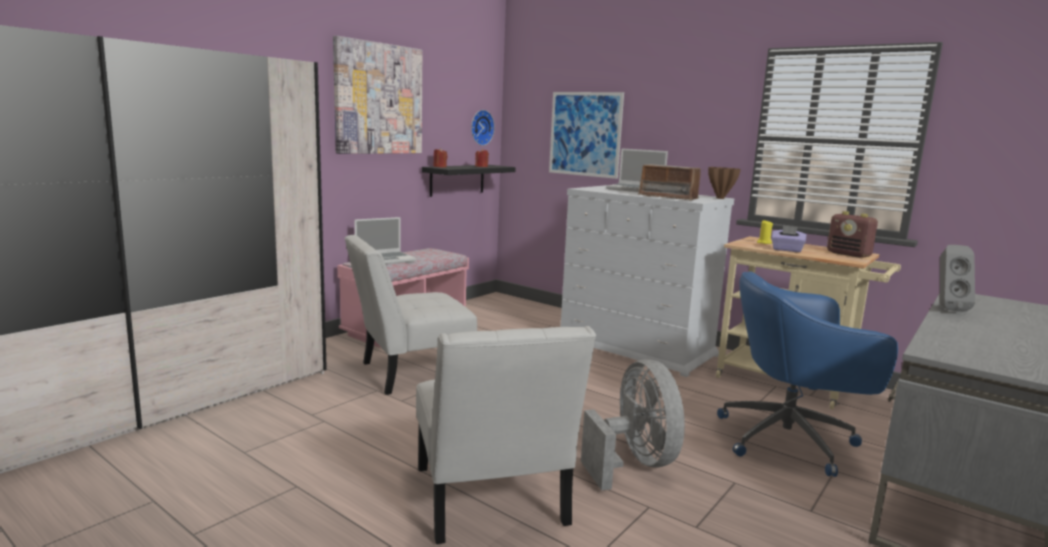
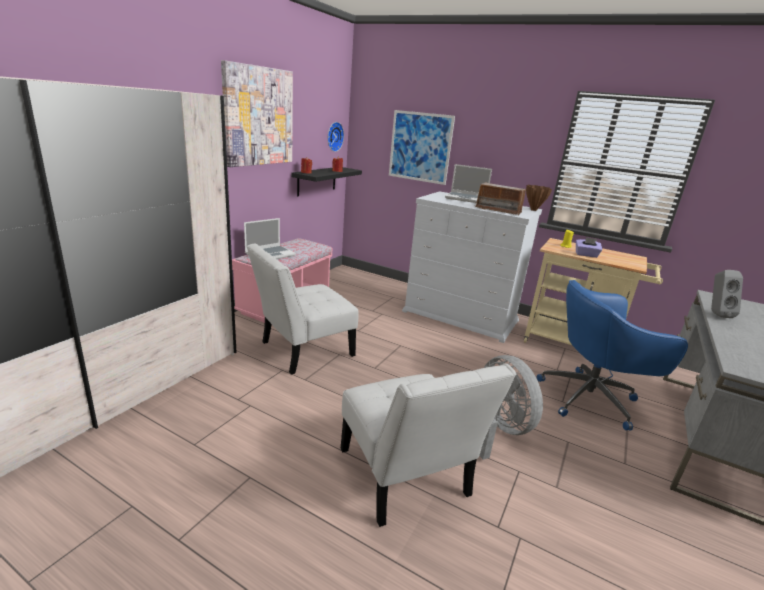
camera: 10 degrees left, 10 degrees up
radio [827,211,878,258] -> none

